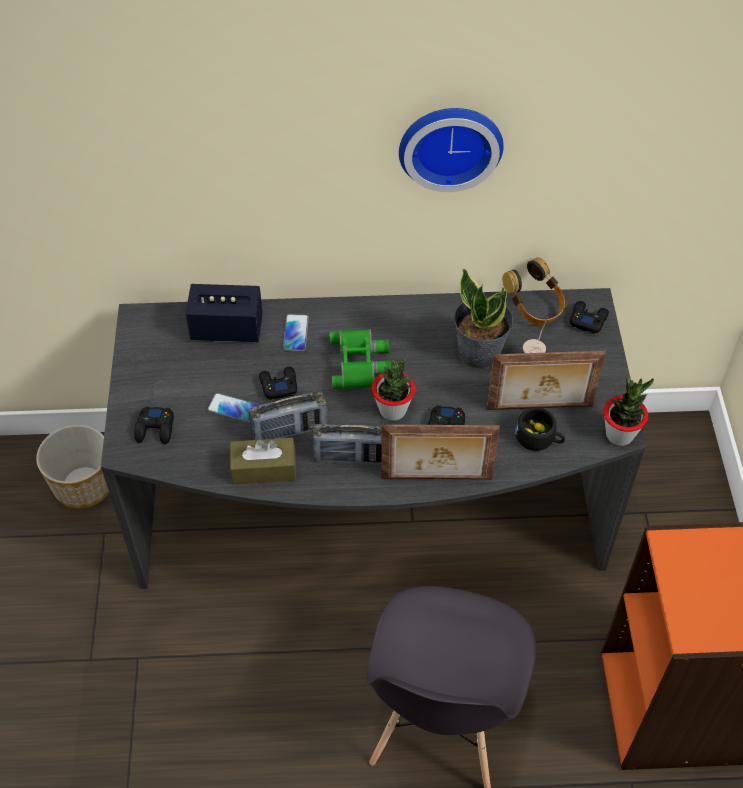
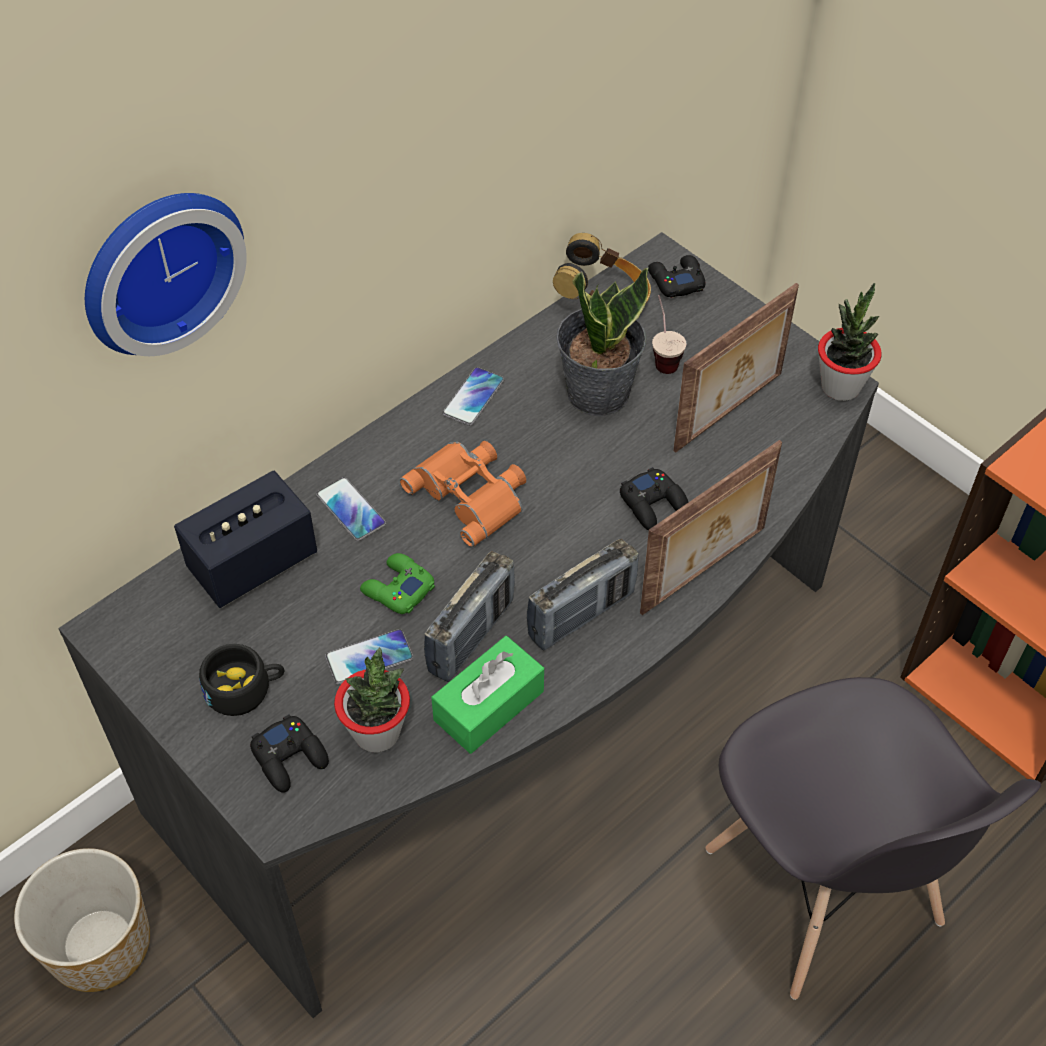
camera: 40 degrees left, 0 degrees up
brown tissue box [230,438,296,485] -> green tissue box [431,636,544,754]
black game controller [259,367,297,400] -> green game controller [360,553,435,614]
green binoculars [329,329,391,389] -> orange binoculars [400,441,526,547]
potted plant [372,359,415,421] -> potted plant moved to [334,648,410,753]
wall clock [399,108,504,192] -> wall clock moved to [85,193,247,356]
black cup [515,407,565,451] -> black cup moved to [199,644,284,716]
none -> phone [442,367,504,426]

